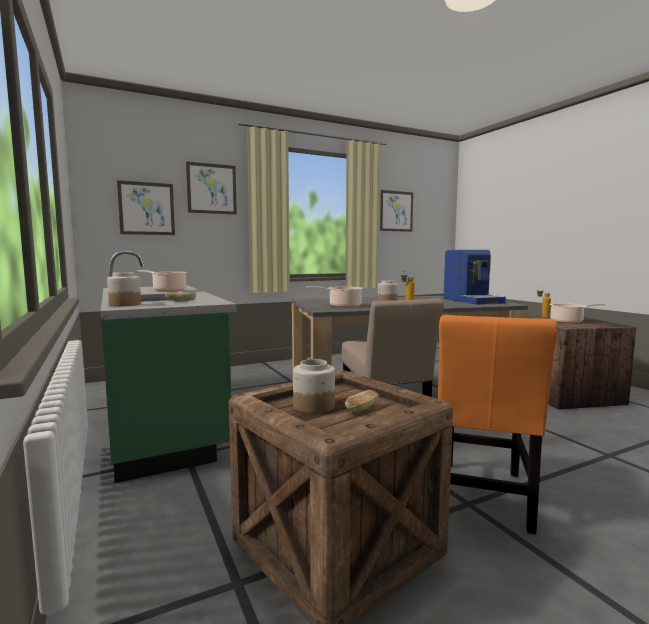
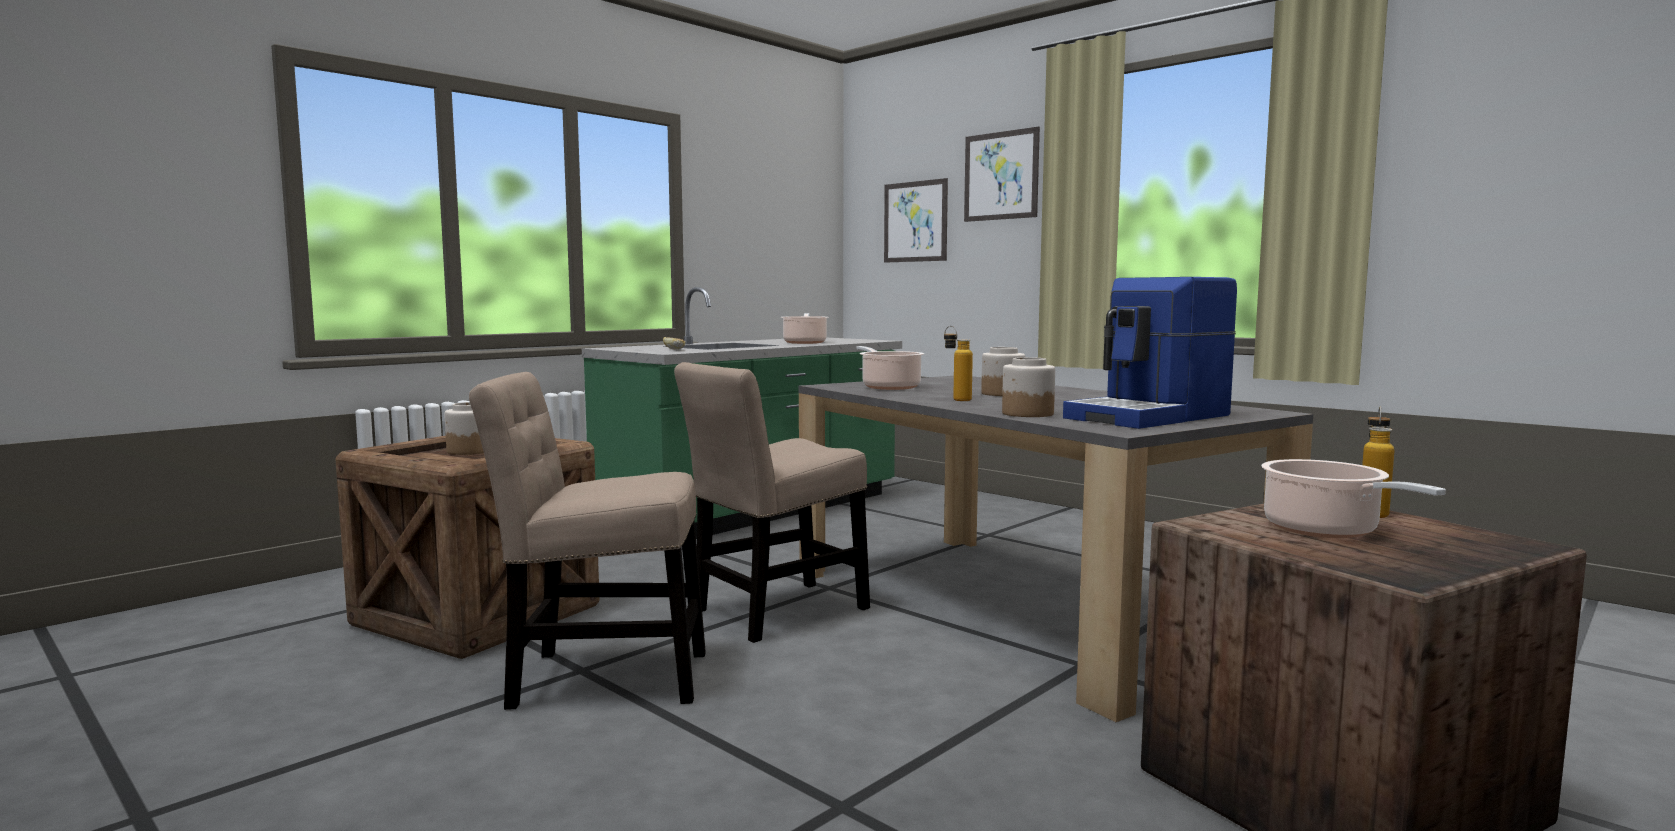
camera: 70 degrees right, 0 degrees up
jar [107,272,141,306] -> jar moved to [1002,357,1055,417]
bread [345,390,379,412] -> none
picture [380,190,413,232] -> none
orange chair [438,315,558,535] -> beige chair [469,372,706,710]

